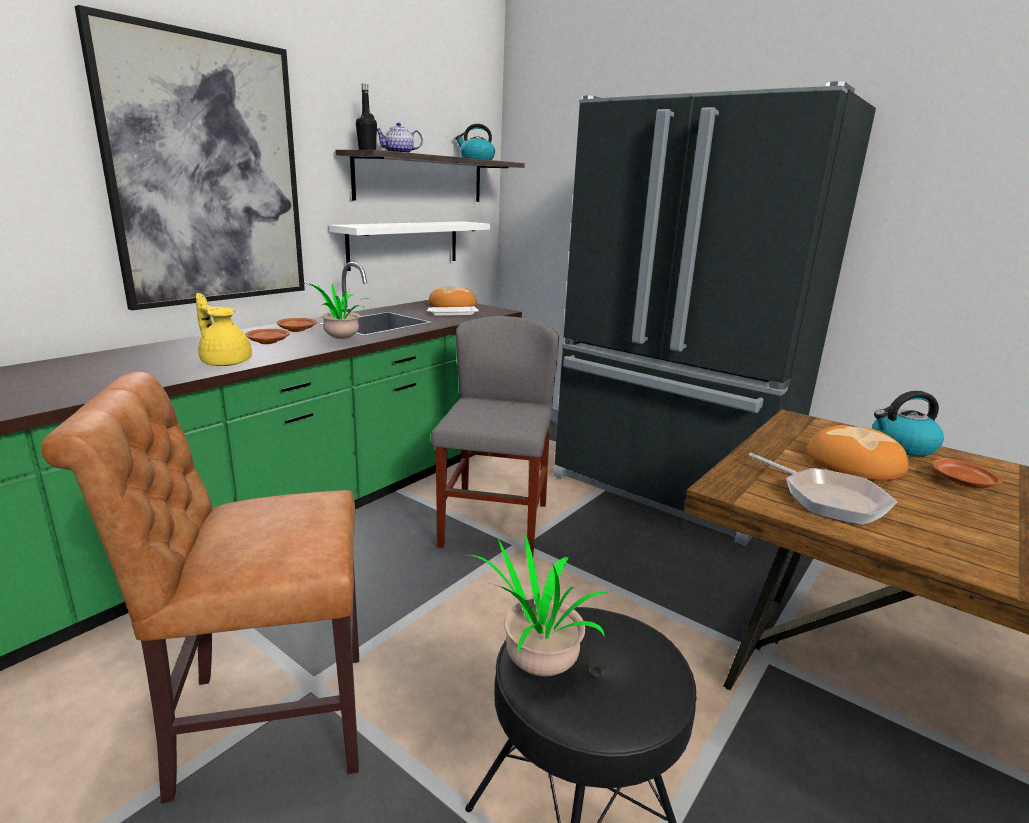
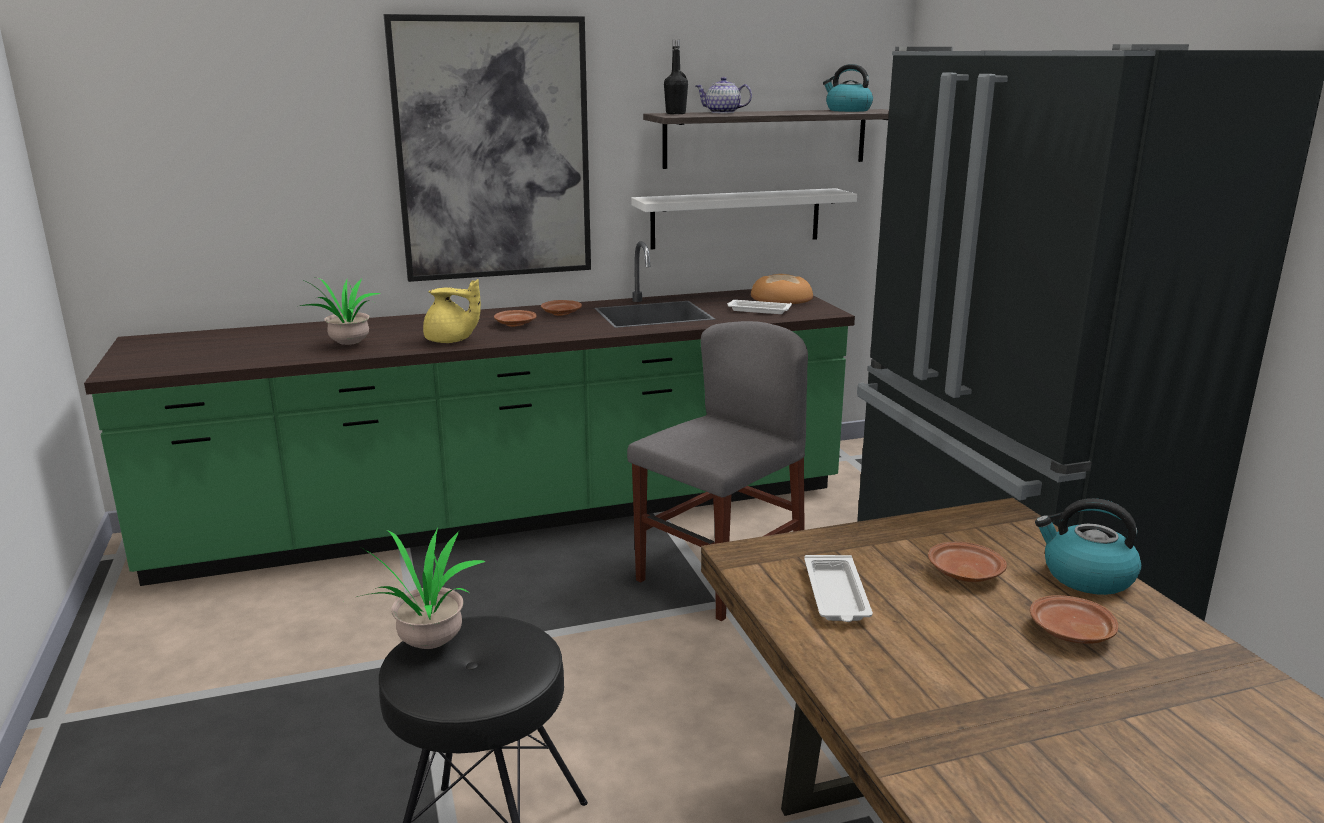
camera: 35 degrees right, 0 degrees up
brown chair [41,372,359,803] -> none
yellow teapot [196,293,252,366] -> yellow teapot turned 120 degrees clockwise [423,279,481,343]
potted plant [305,283,369,339] -> potted plant moved to [300,277,381,345]
frying pan [748,453,897,525] -> white tray [804,555,873,622]
bread [806,425,908,481] -> brown plate [928,542,1007,582]

